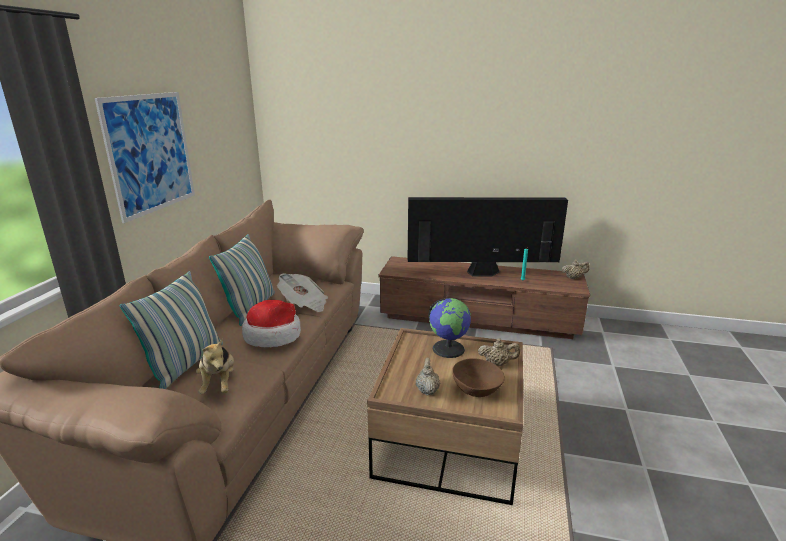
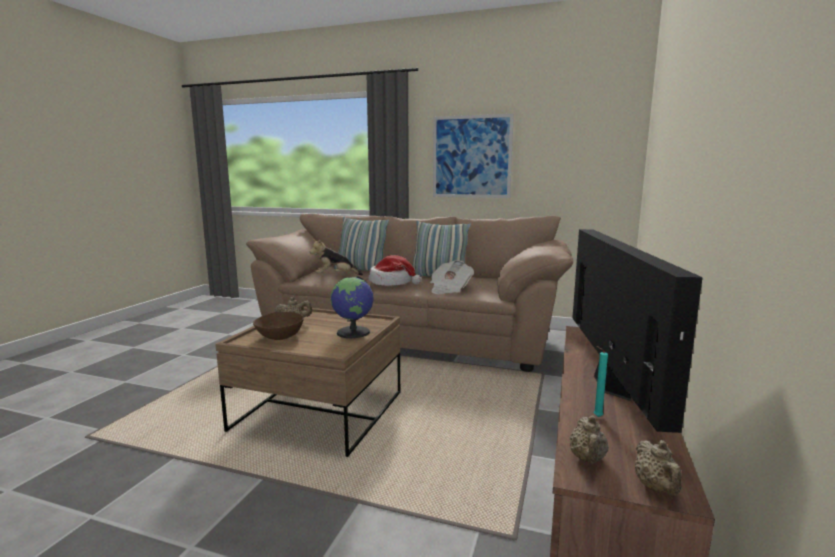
camera: 95 degrees right, 10 degrees down
beige teapot [478,338,520,366] -> beige teapot moved to [569,415,609,464]

